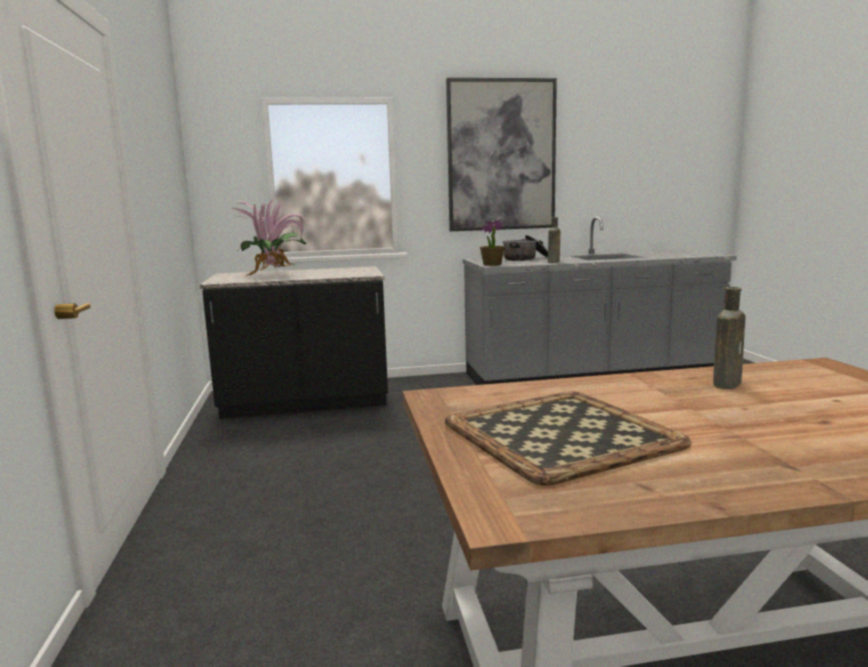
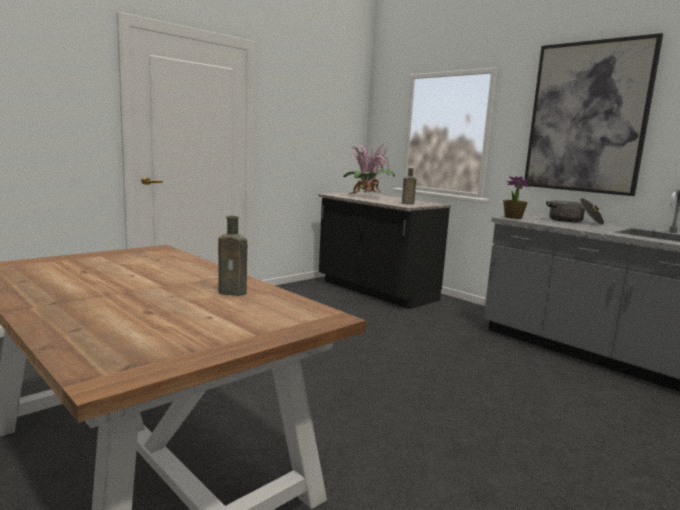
camera: 55 degrees right, 0 degrees up
tray [445,392,692,486] -> none
brown bottle [548,217,560,263] -> brown bottle moved to [402,168,416,204]

